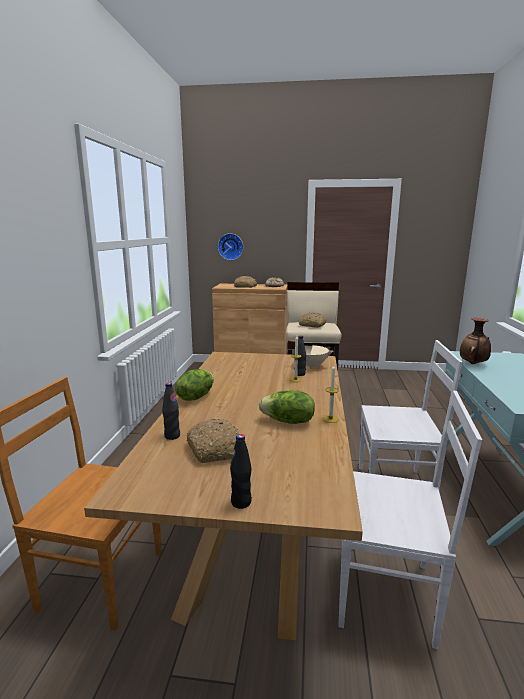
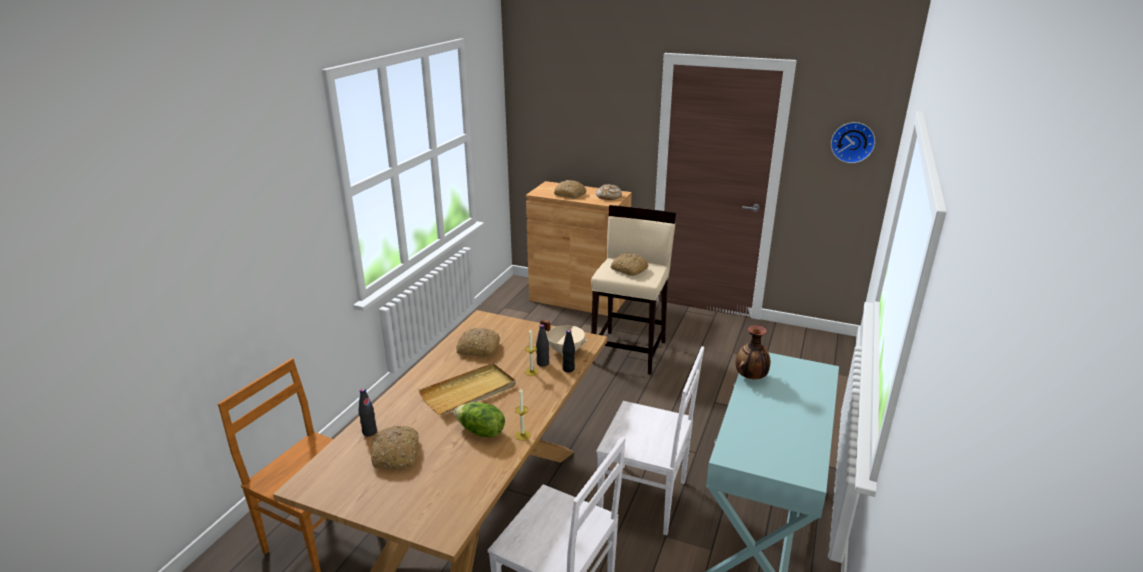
camera: 15 degrees right, 10 degrees up
lettuce [175,369,214,401] -> none
wall clock [218,233,243,260] -> wall clock moved to [831,122,875,163]
black bottle [230,434,252,509] -> black bottle moved to [562,330,575,373]
none -> beige tray [419,363,516,415]
none -> bread [456,328,500,357]

